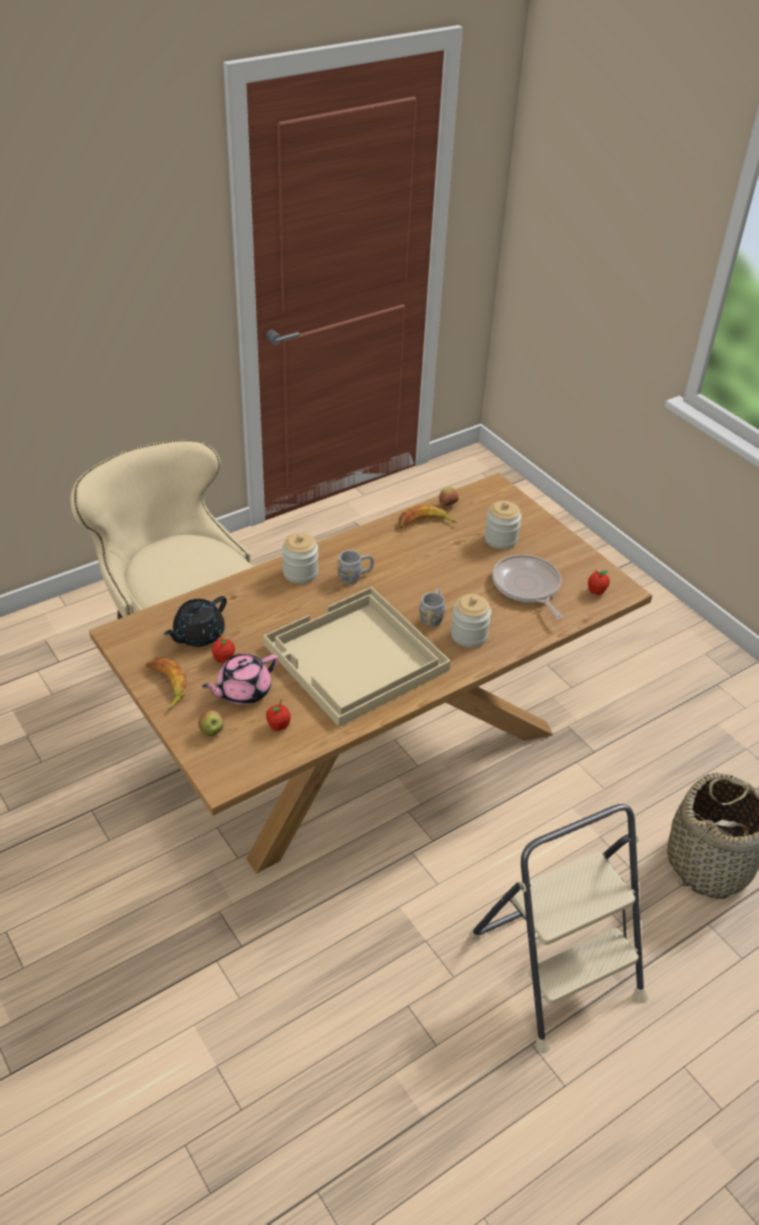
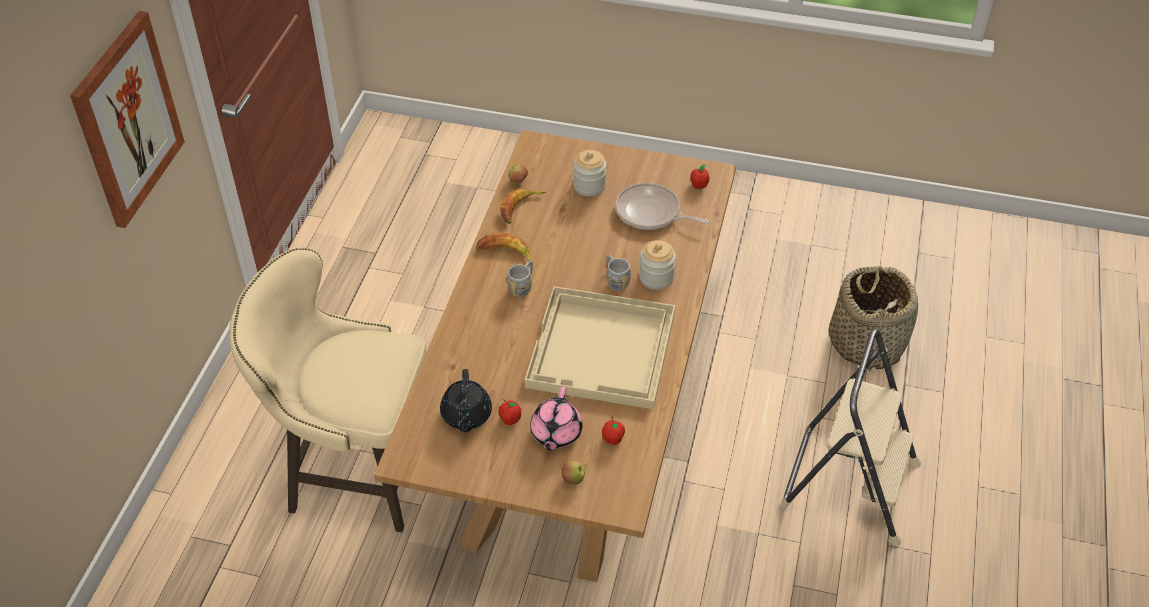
camera: 40 degrees left, 5 degrees up
banana [145,658,187,710] -> banana moved to [476,233,531,261]
jar [282,533,318,583] -> none
none -> picture [70,11,185,228]

